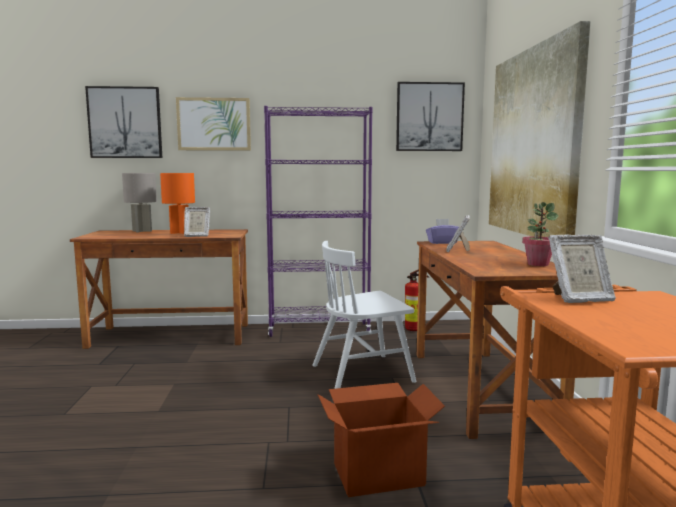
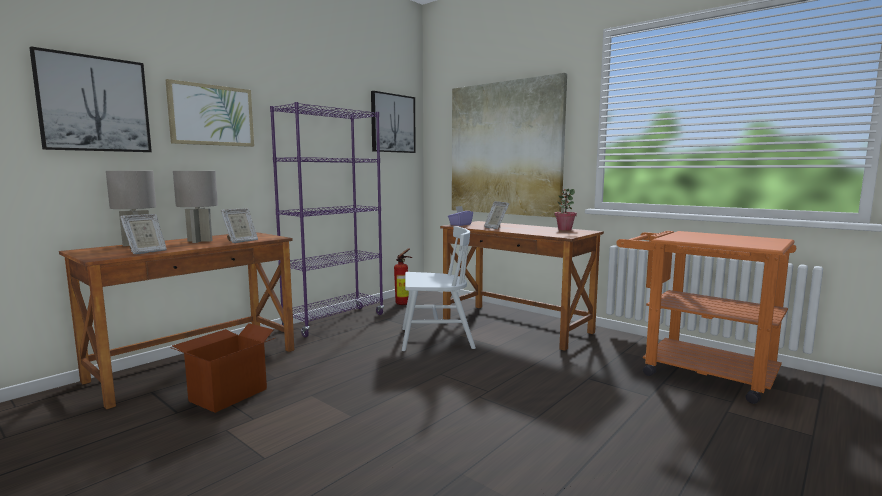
camera: 45 degrees left, 0 degrees up
orange table lamp [160,173,195,234] -> grey table lamp [173,171,218,243]
white chair [312,241,416,389] -> white chair turned 120 degrees counterclockwise [402,226,476,351]
cardboard box [317,383,445,497] -> cardboard box moved to [170,323,275,413]
picture frame [548,235,616,303] -> picture frame moved to [120,214,167,254]

